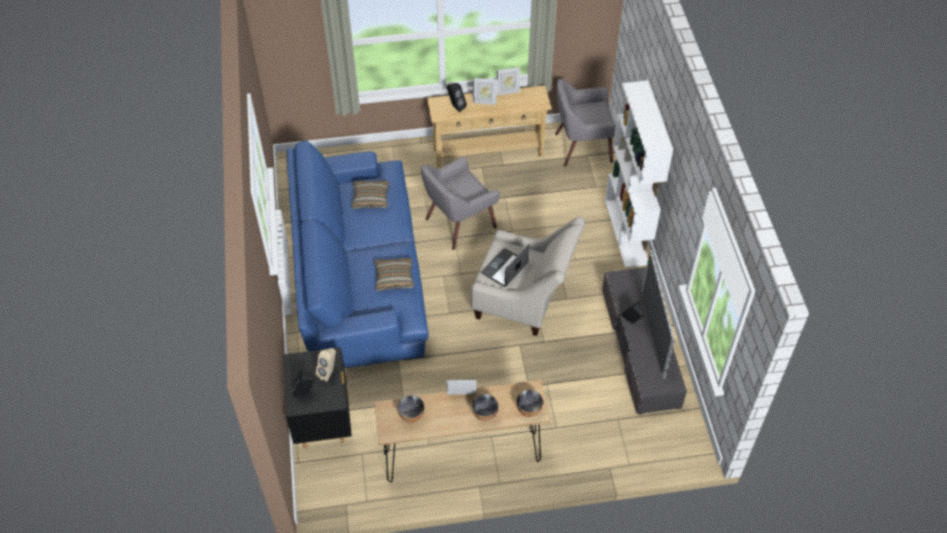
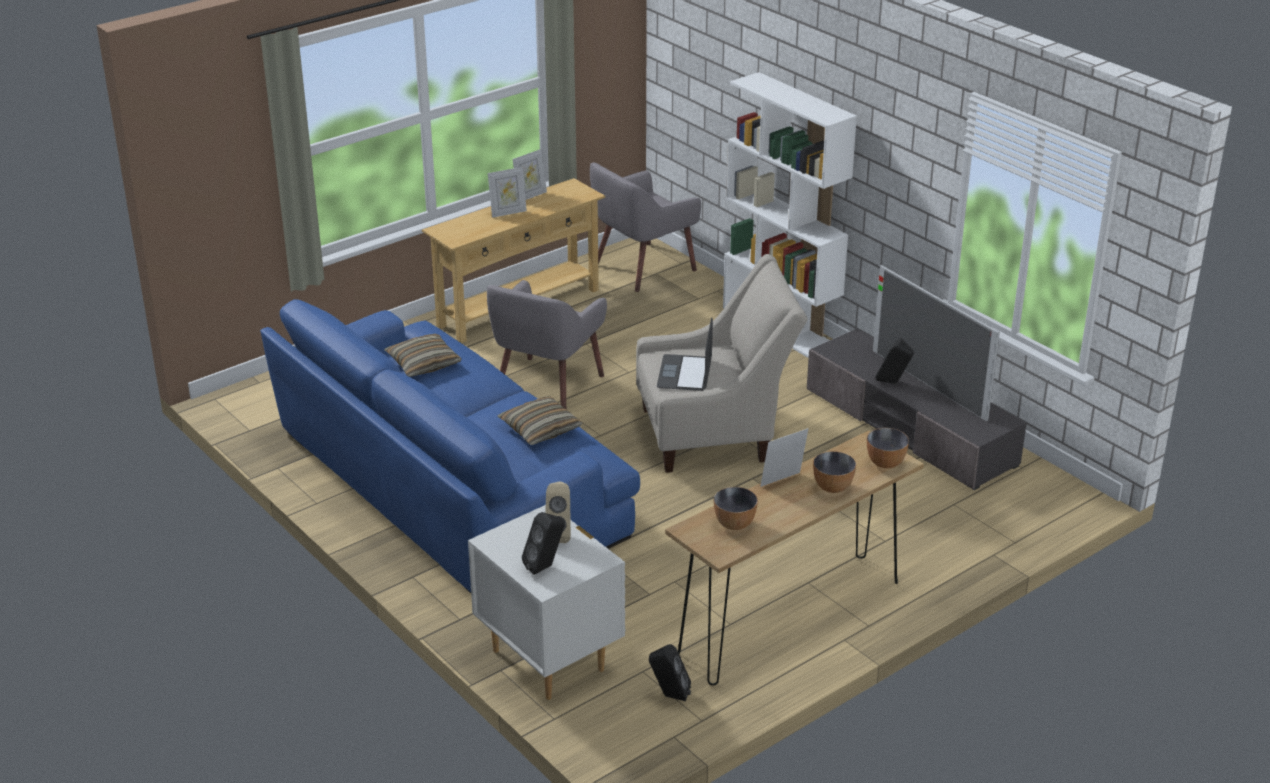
camera: 30 degrees left, 20 degrees down
black nightstand [283,347,352,449] -> white nightstand [468,505,625,700]
black speaker [447,83,467,112] -> black speaker moved to [649,644,691,702]

